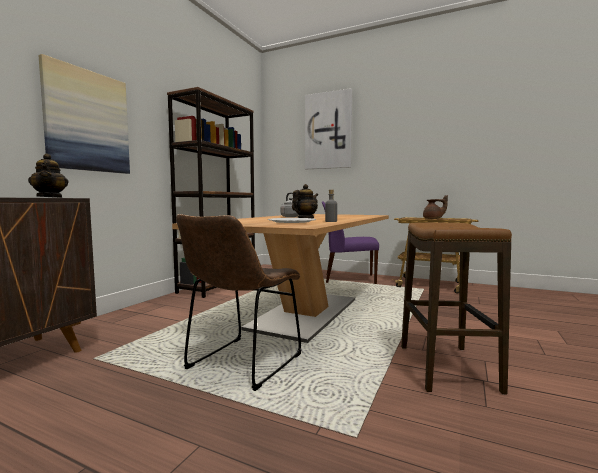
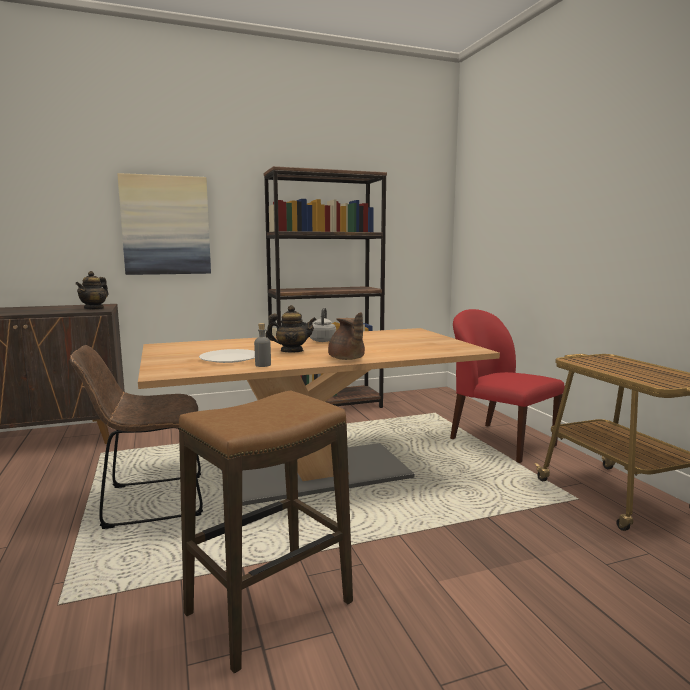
camera: 45 degrees right, 5 degrees up
picture [305,88,352,169] -> none
purple chair [322,201,379,284] -> red chair [450,309,565,463]
brown teapot [423,195,448,219] -> brown teapot moved to [328,312,365,360]

